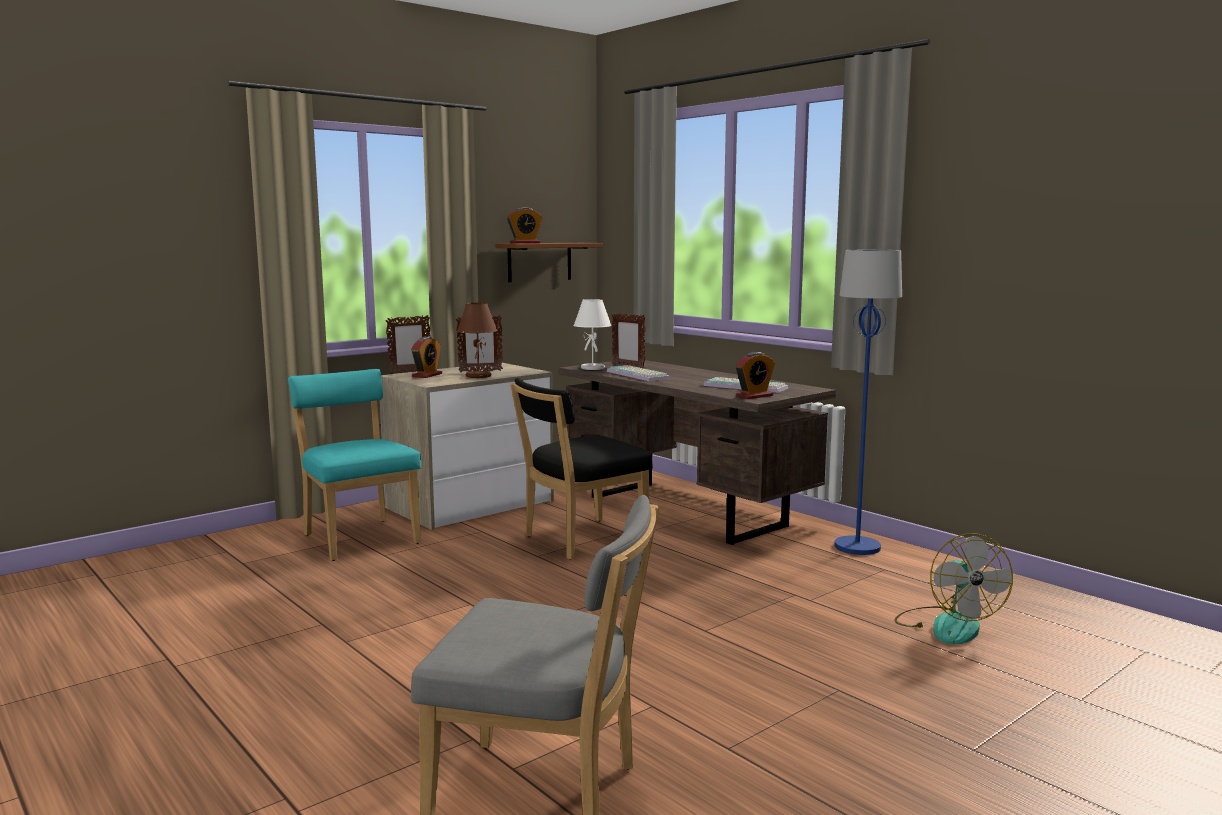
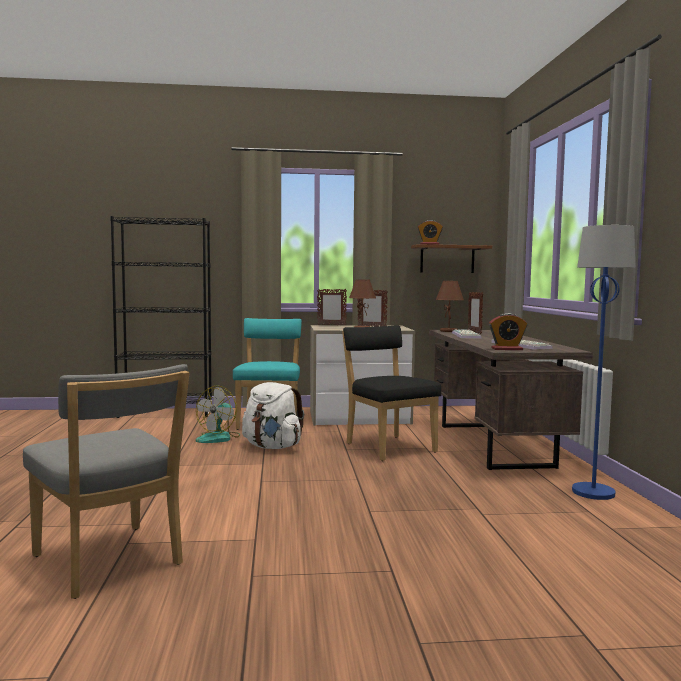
camera: 35 degrees right, 5 degrees down
alarm clock [411,337,442,378] -> none
black chair [510,378,653,560] -> black chair turned 60 degrees clockwise [342,325,441,461]
white table lamp [573,299,612,370] -> brown table lamp [436,281,464,332]
fan [895,533,1013,644] -> fan moved to [196,386,240,443]
none -> black bookcase [110,216,213,418]
none -> white backpack [242,382,304,449]

